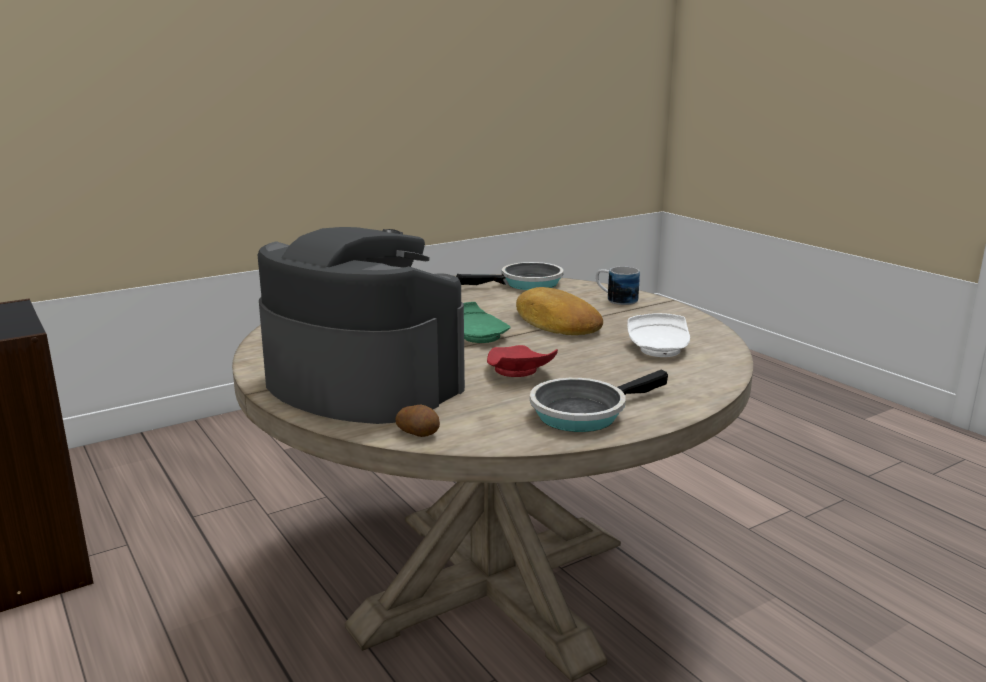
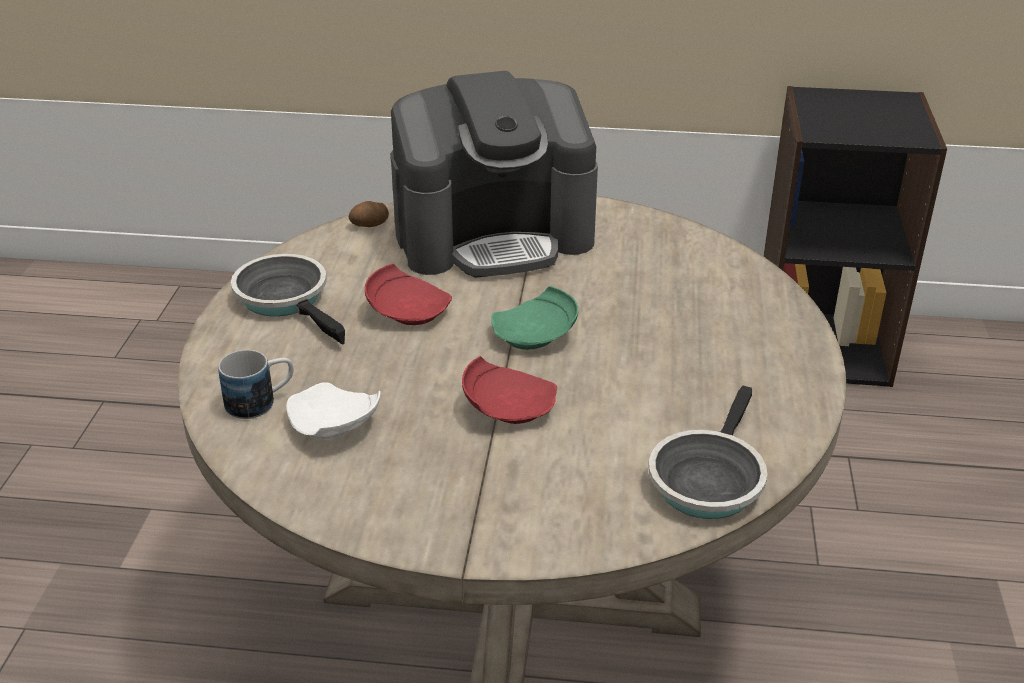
camera: 130 degrees right, 15 degrees up
bread [516,287,603,335] -> red plate [462,356,557,424]
frying pan [530,370,668,432] -> frying pan turned 45 degrees counterclockwise [231,254,345,345]
mug [596,266,640,305] -> mug moved to [218,350,293,419]

